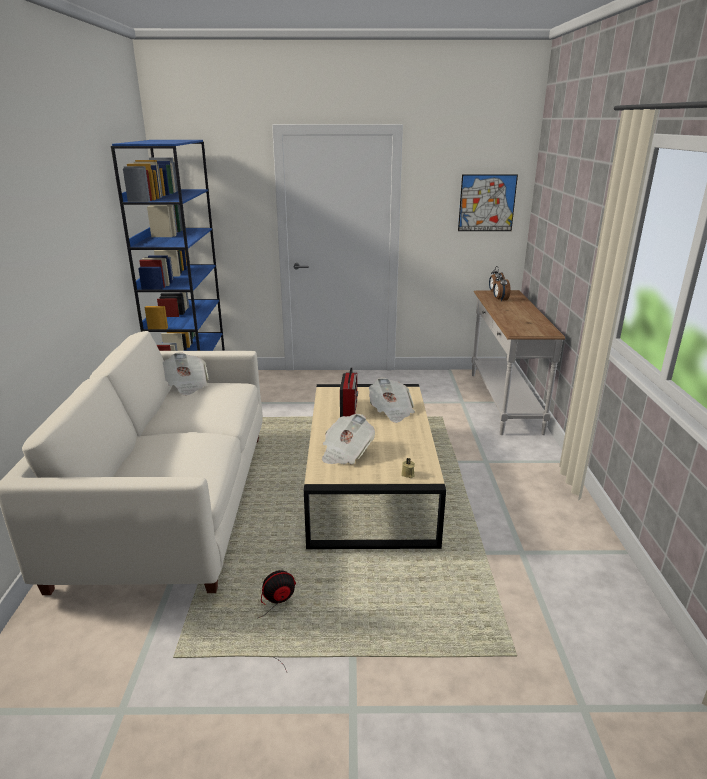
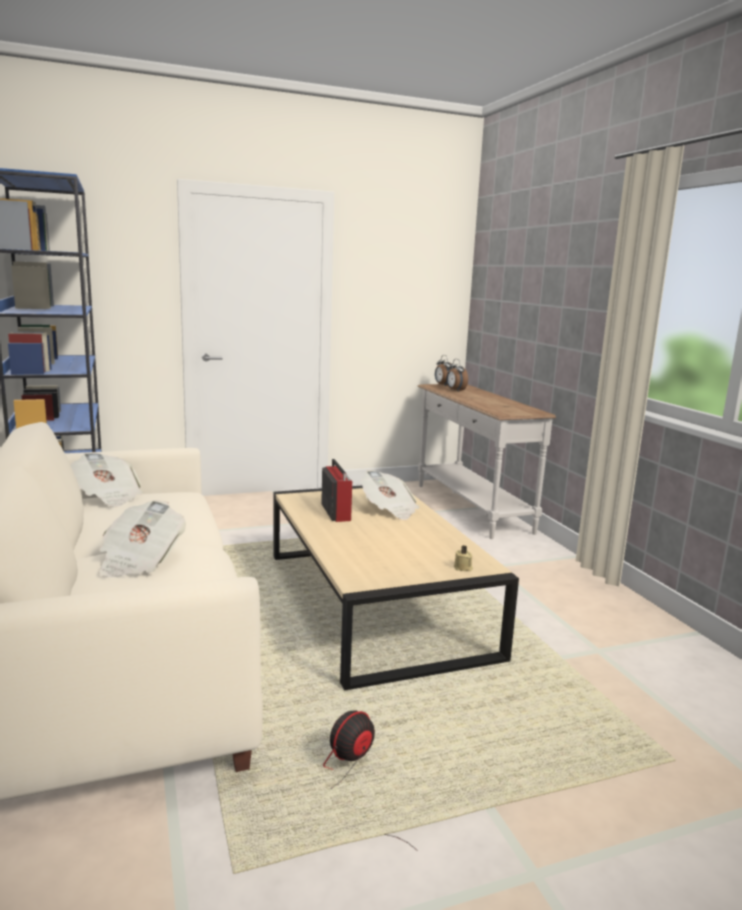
camera: 20 degrees left, 10 degrees down
newspaper [322,414,375,464] -> newspaper moved to [99,500,186,577]
picture [458,174,518,231] -> none

